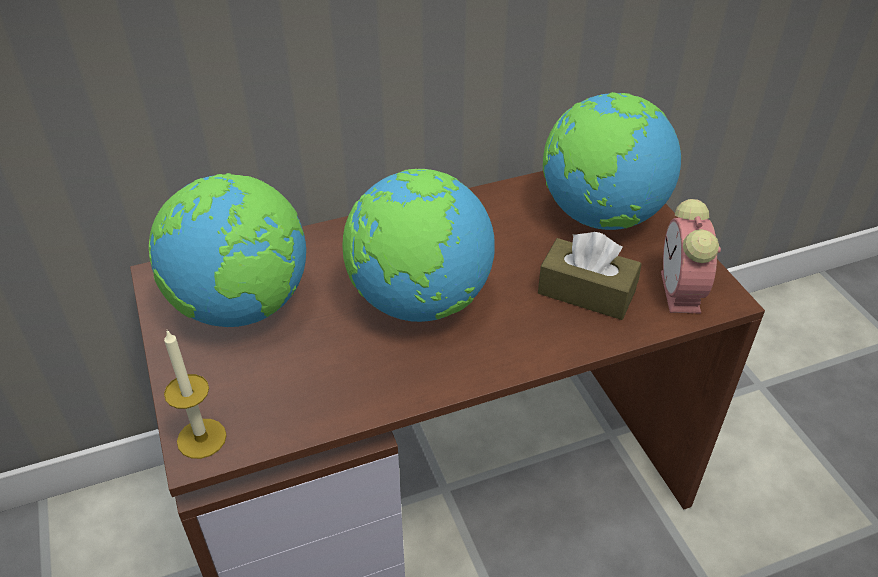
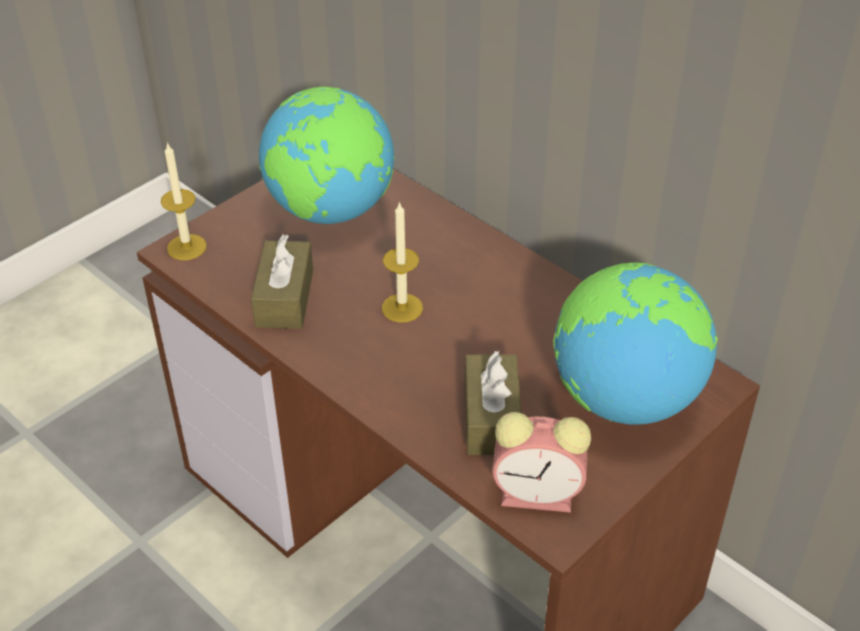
camera: 65 degrees right, 0 degrees up
globe [343,169,495,322] -> candle [382,201,423,323]
alarm clock [661,199,721,313] -> alarm clock turned 150 degrees counterclockwise [493,412,591,513]
none -> brown tissue box [251,235,313,329]

